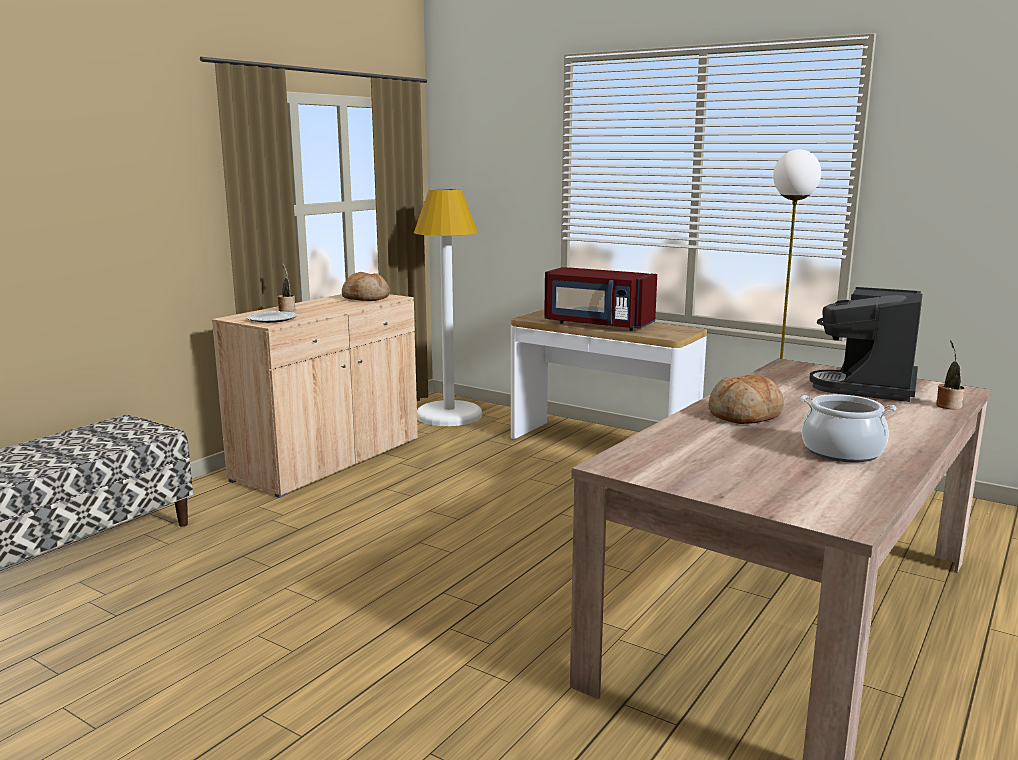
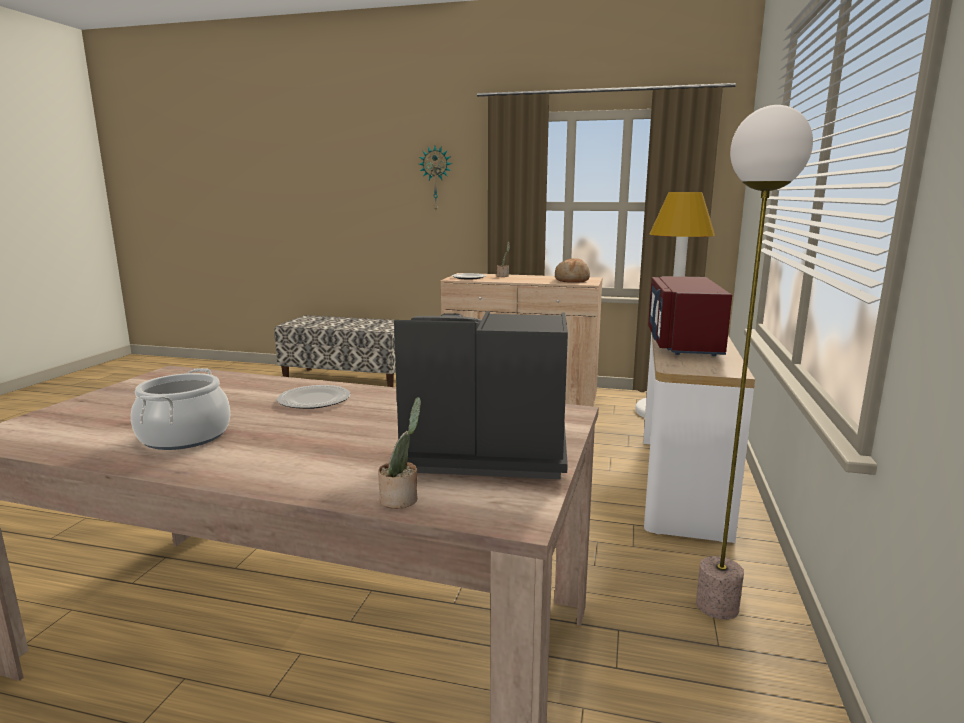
camera: 70 degrees right, 0 degrees up
bread [708,375,784,424] -> plate [277,385,351,409]
none -> wall clock [419,146,452,210]

